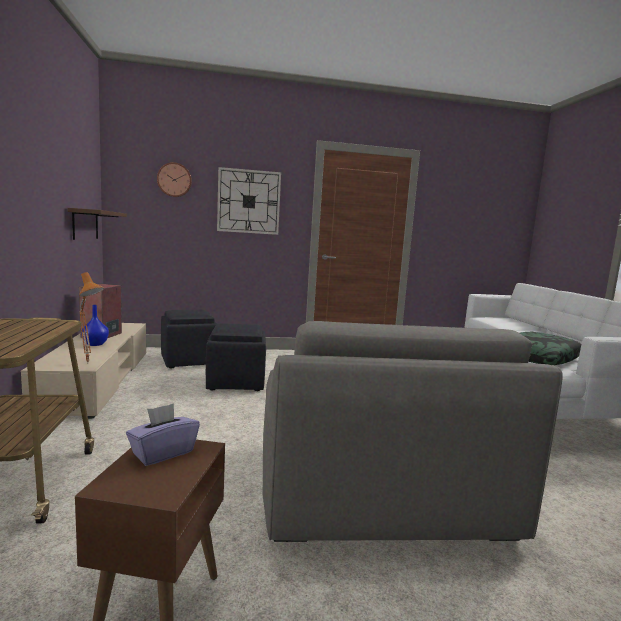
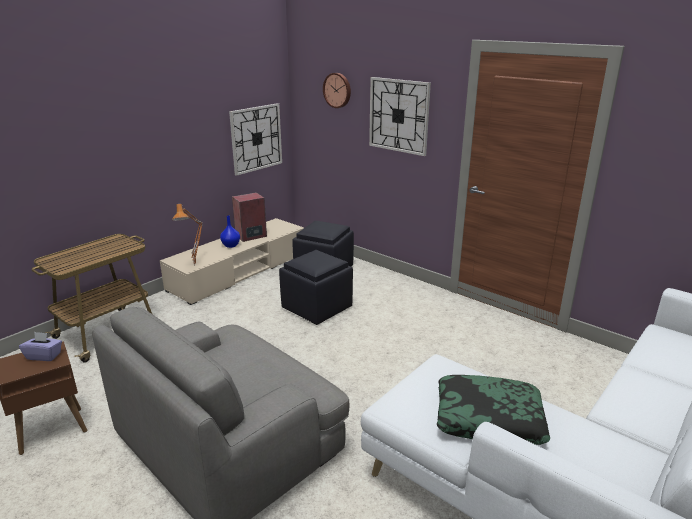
camera: 50 degrees right, 15 degrees up
brown shelf [67,208,127,240] -> wall clock [229,103,282,176]

